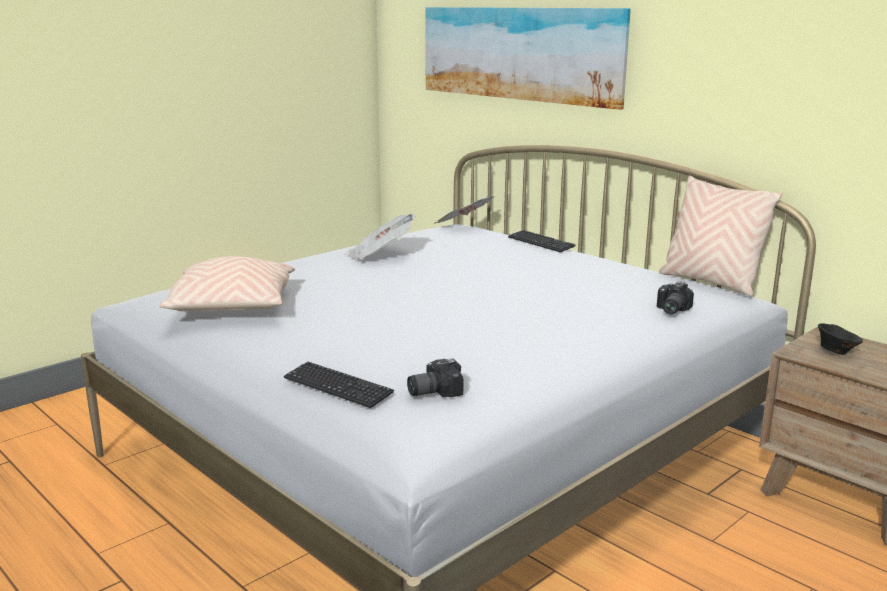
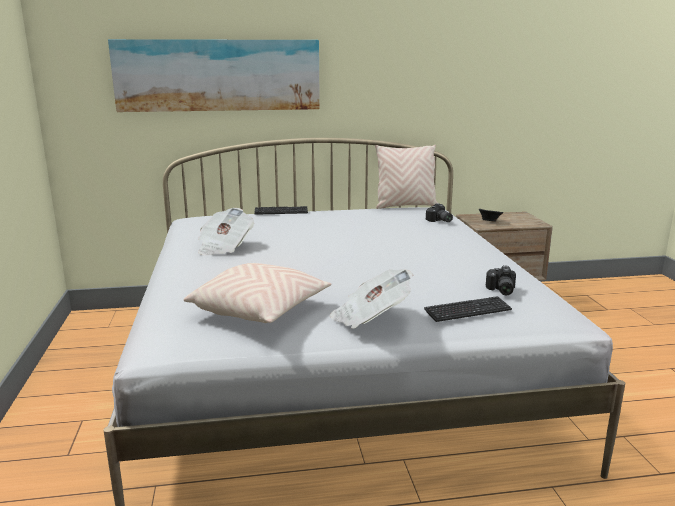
camera: 55 degrees left, 0 degrees up
newspaper [434,196,494,224] -> newspaper moved to [330,269,413,328]

